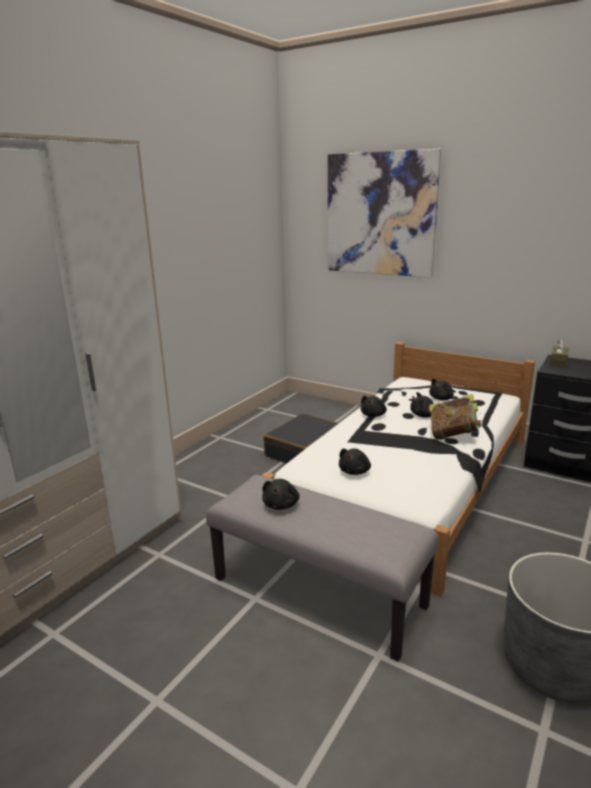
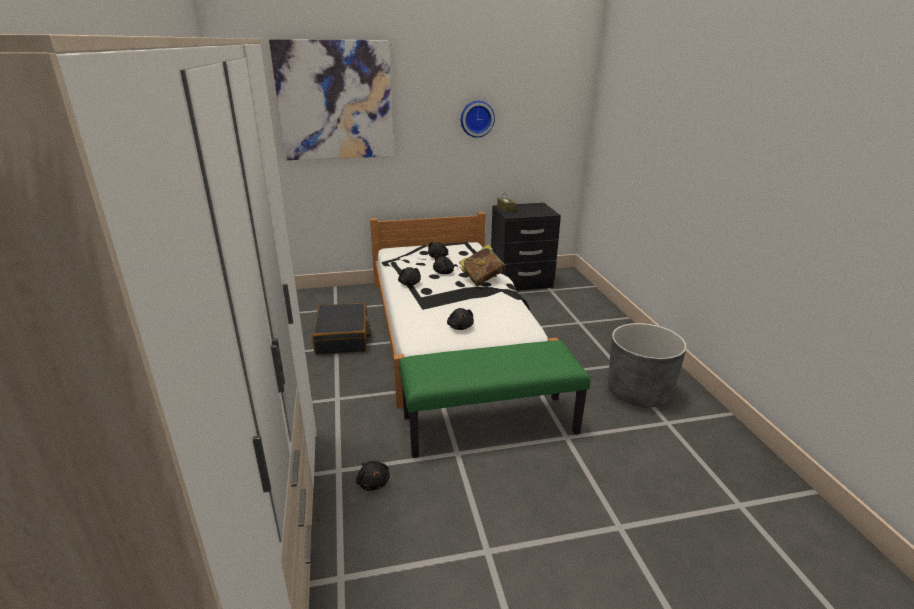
camera: 45 degrees left, 5 degrees up
grey bench [206,475,439,662] -> green bench [399,340,590,458]
black plush toy [262,479,300,510] -> black plush toy moved to [356,461,390,491]
none -> wall clock [461,101,495,138]

